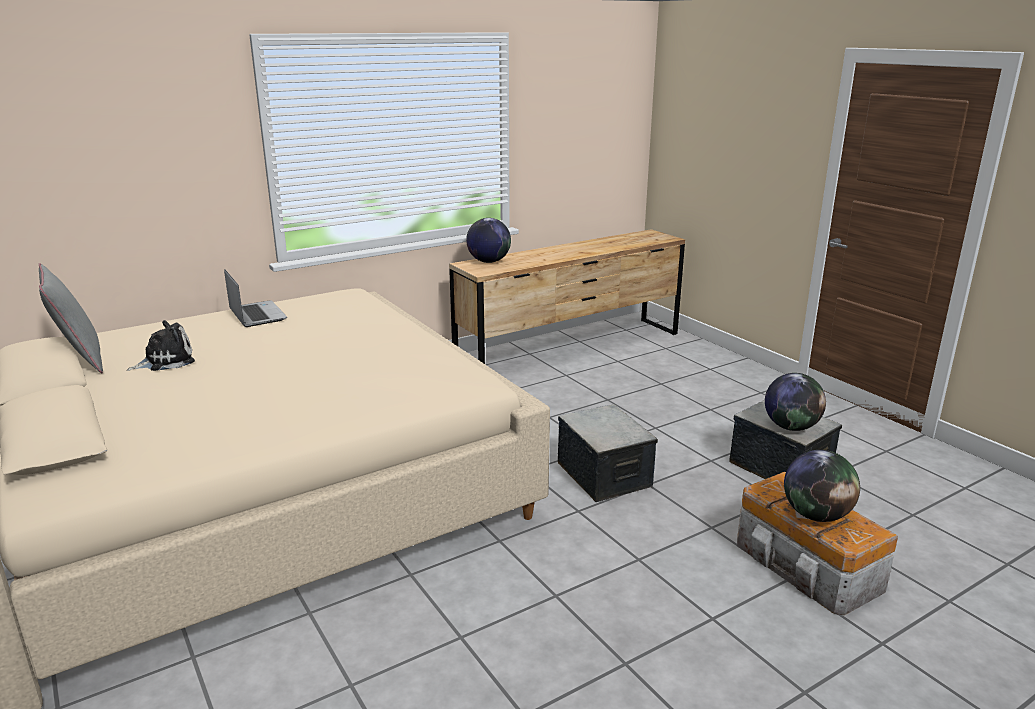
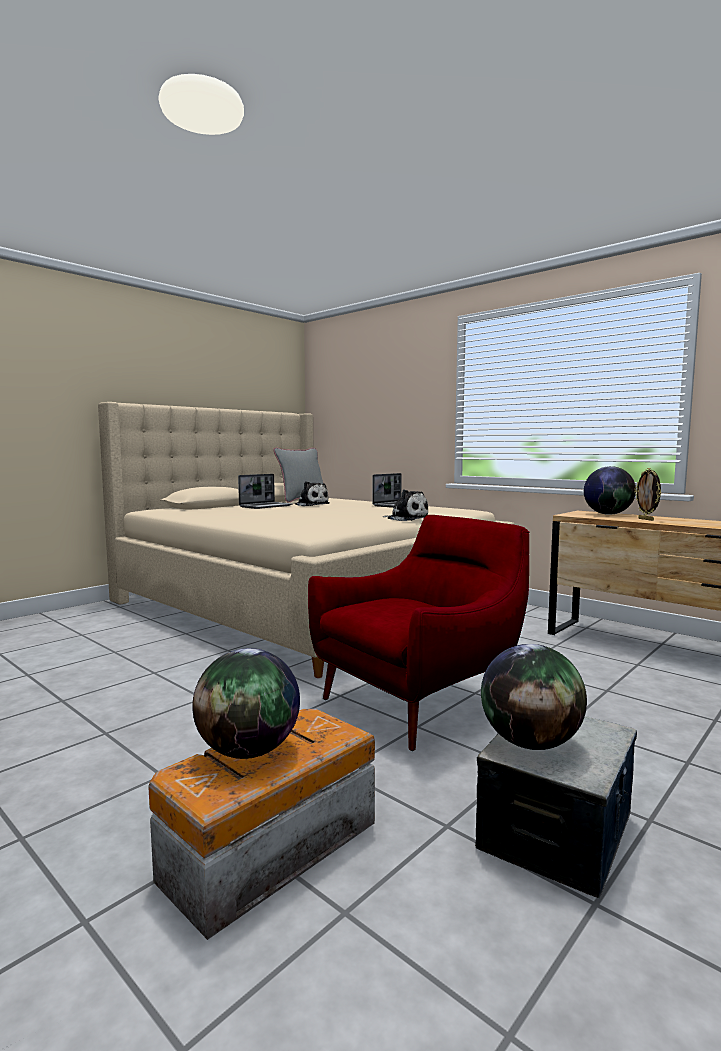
camera: 75 degrees right, 15 degrees down
storage box [558,404,658,502] -> red armchair [308,515,530,751]
none -> laptop [238,474,292,509]
none -> plush toy [382,489,428,521]
none -> picture frame [634,468,661,521]

